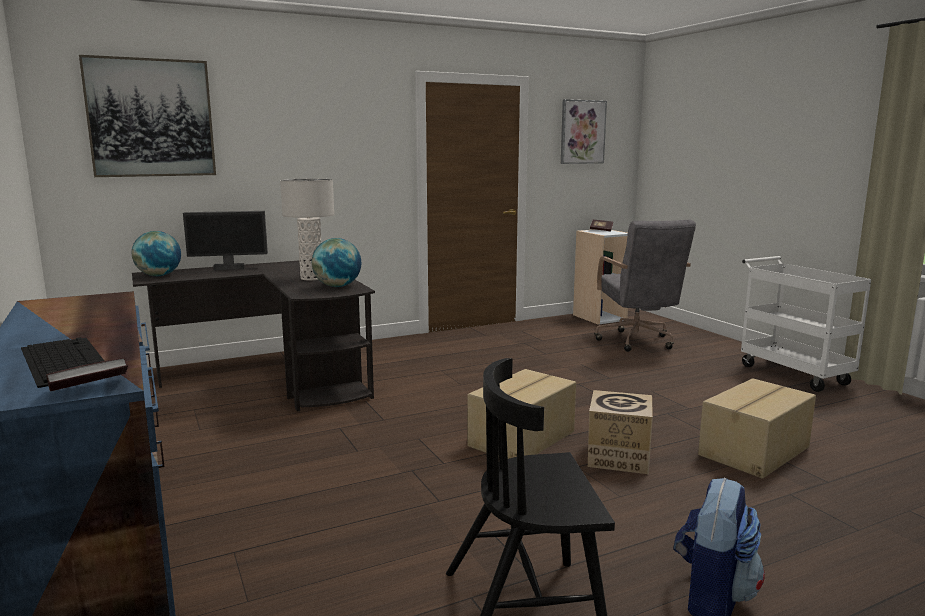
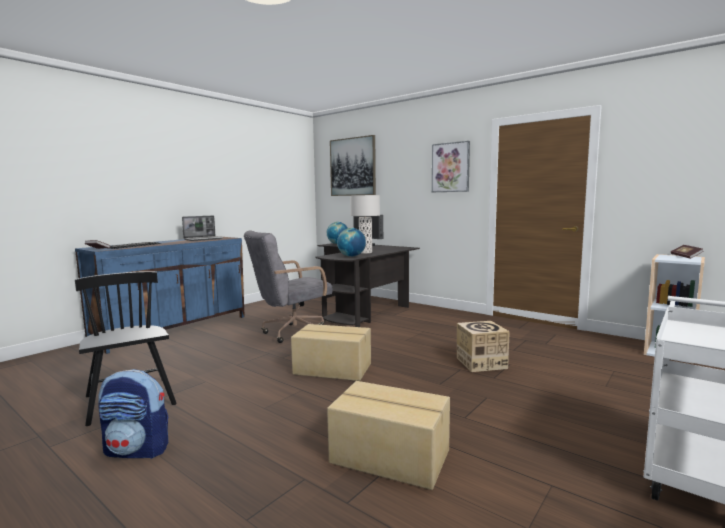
camera: 65 degrees right, 5 degrees down
picture [561,99,607,164] -> picture moved to [432,141,470,192]
cardboard box [588,390,653,474] -> cardboard box moved to [457,321,510,372]
grey office chair [594,220,696,352] -> grey office chair moved to [244,231,332,343]
none -> laptop [182,216,223,241]

